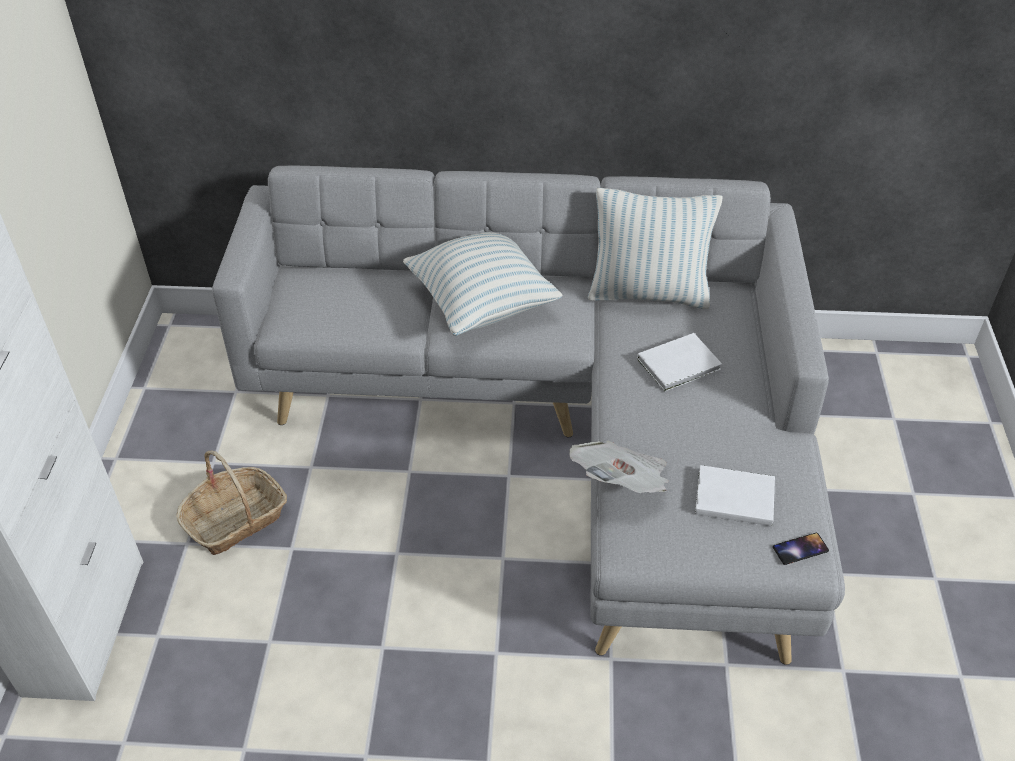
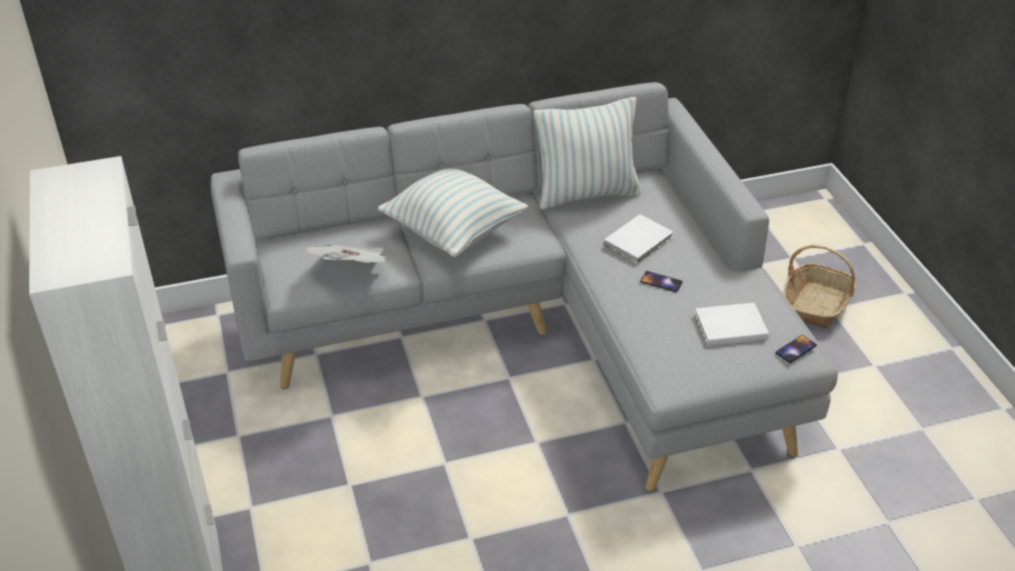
camera: 20 degrees left, 5 degrees down
basket [176,450,287,555] -> basket moved to [783,244,857,328]
newspaper [569,441,669,493] -> newspaper moved to [306,244,388,263]
none -> phone [640,271,683,292]

